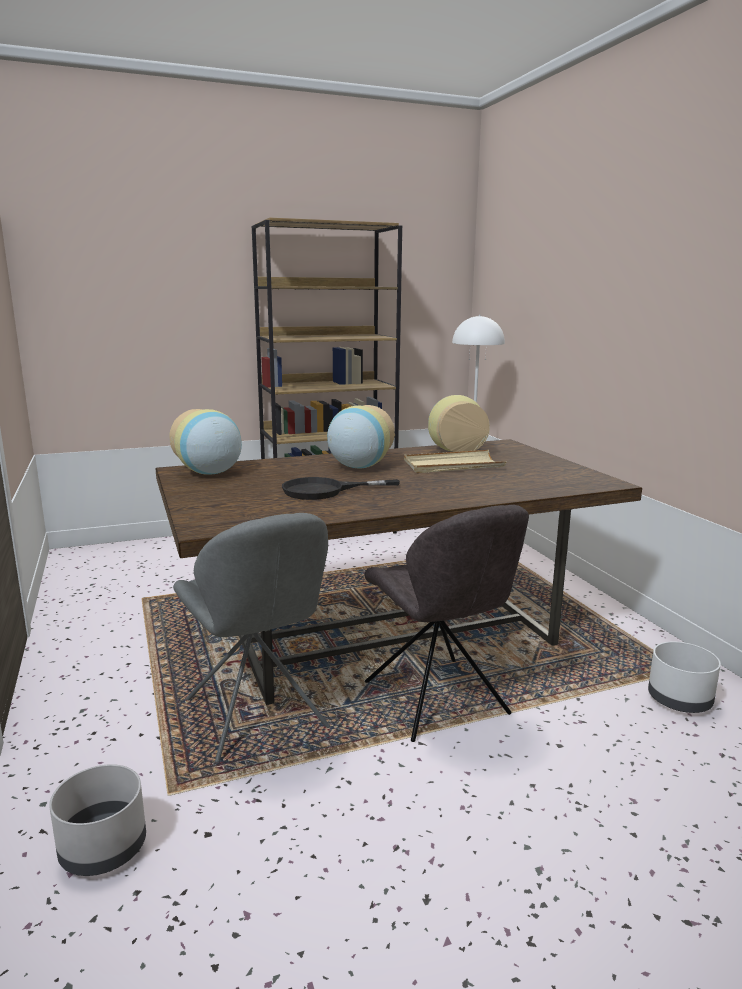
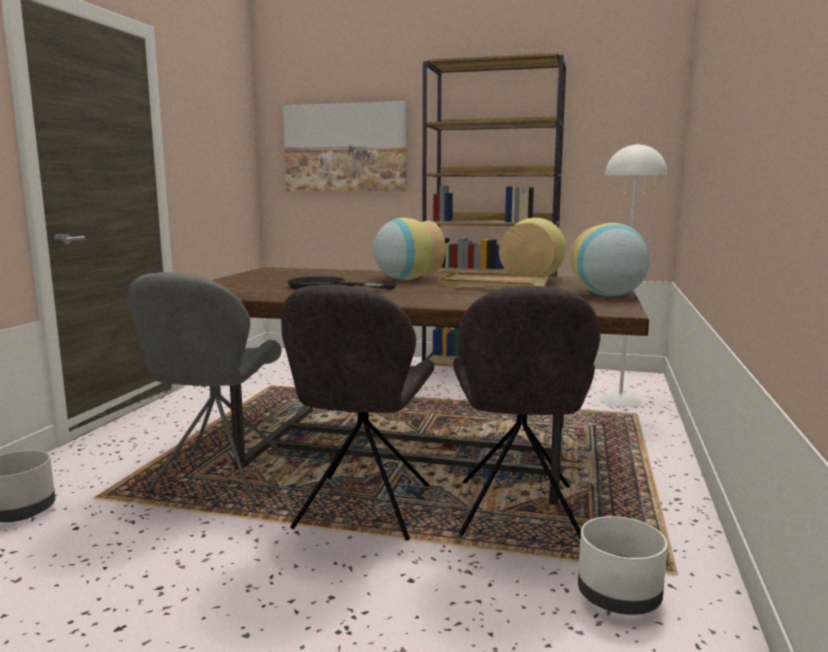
camera: 35 degrees right, 5 degrees down
vase [170,409,242,475] -> vase moved to [571,223,649,296]
none -> picture [283,101,407,191]
none -> grey chair [453,286,600,538]

